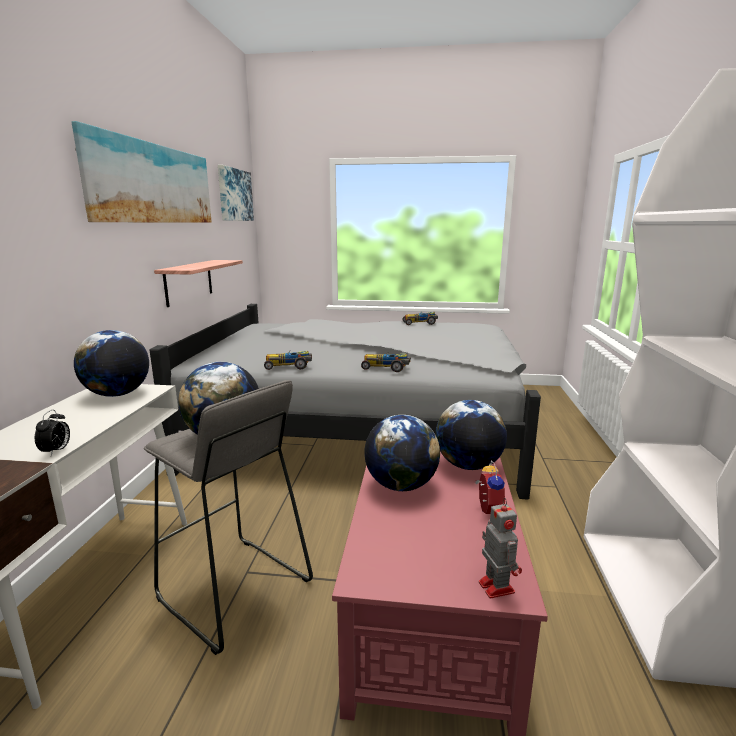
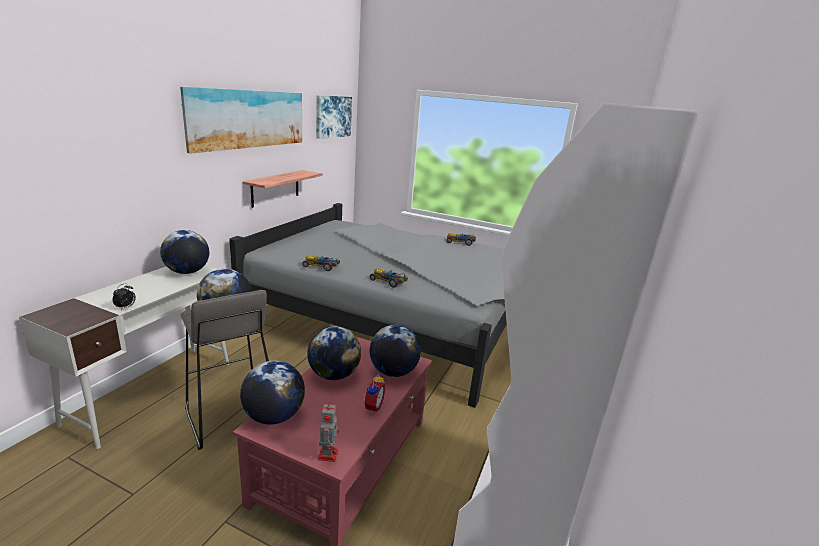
camera: 15 degrees right, 5 degrees up
none -> globe [240,361,305,425]

